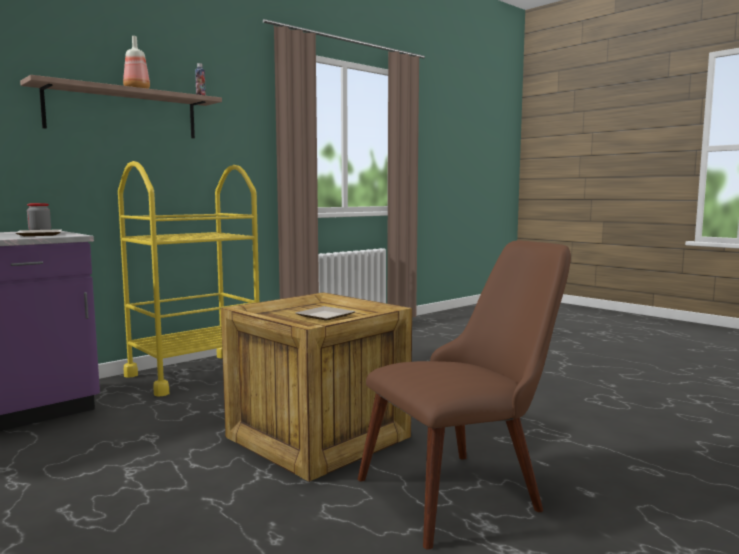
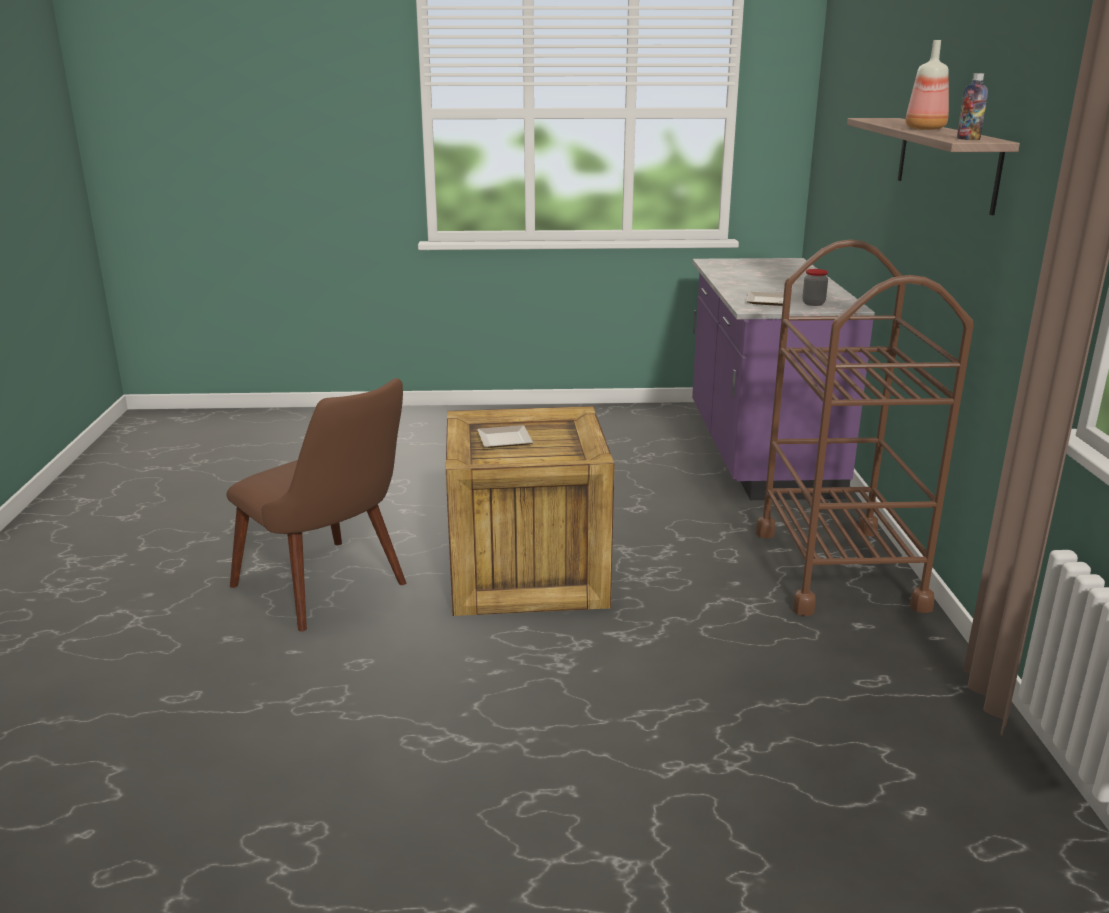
camera: 130 degrees right, 15 degrees up
yellow cart [118,161,259,397] -> brown cart [756,239,974,616]
brown chair [357,240,571,550] -> brown chair turned 60 degrees counterclockwise [227,378,406,632]

